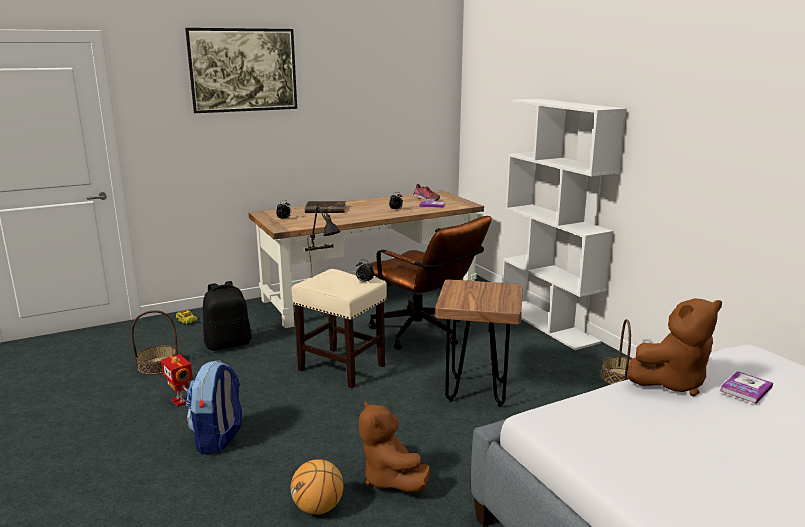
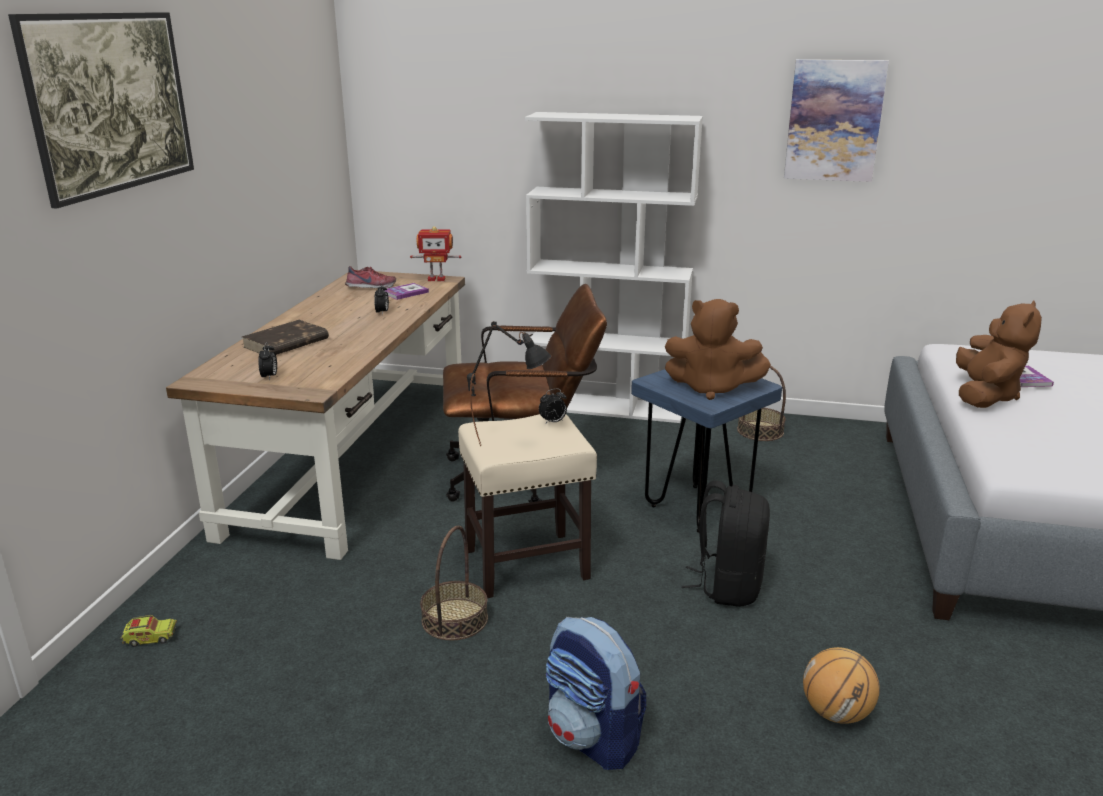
camera: 50 degrees left, 5 degrees up
basket [131,310,178,375] -> basket moved to [420,526,488,640]
toy robot [161,354,193,407] -> toy robot moved to [410,226,461,281]
black backpack [203,281,252,351] -> black backpack moved to [682,481,770,607]
brown plush toy [359,400,430,492] -> brown plush toy moved to [665,299,771,400]
brown stool [435,279,523,407] -> blue stool [631,369,782,533]
none -> picture [784,59,889,182]

